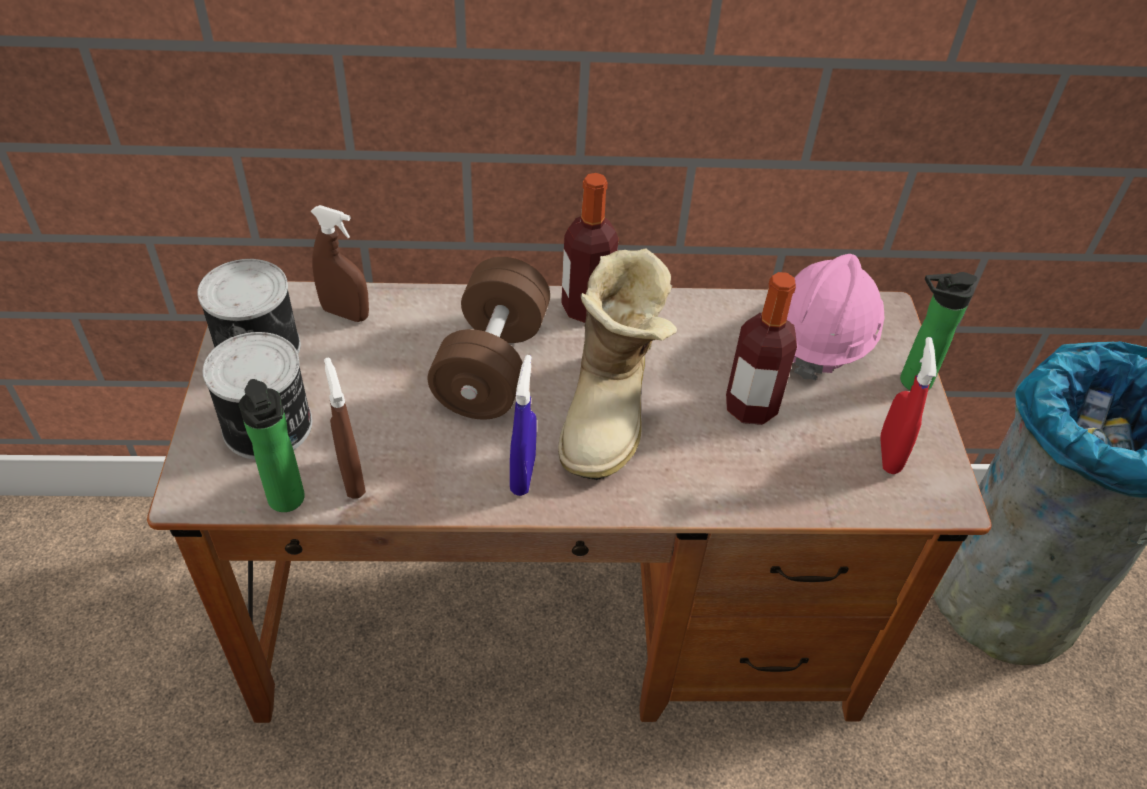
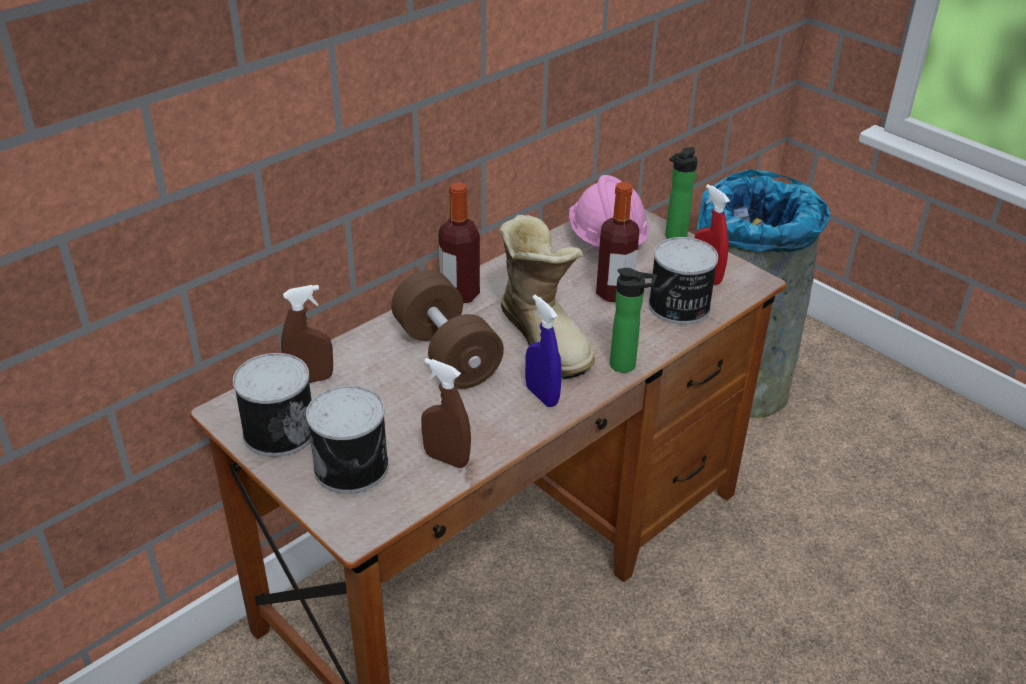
camera: 40 degrees left, 10 degrees down
bottle [239,379,305,512] -> bottle moved to [610,268,657,373]
none -> can [648,237,719,325]

